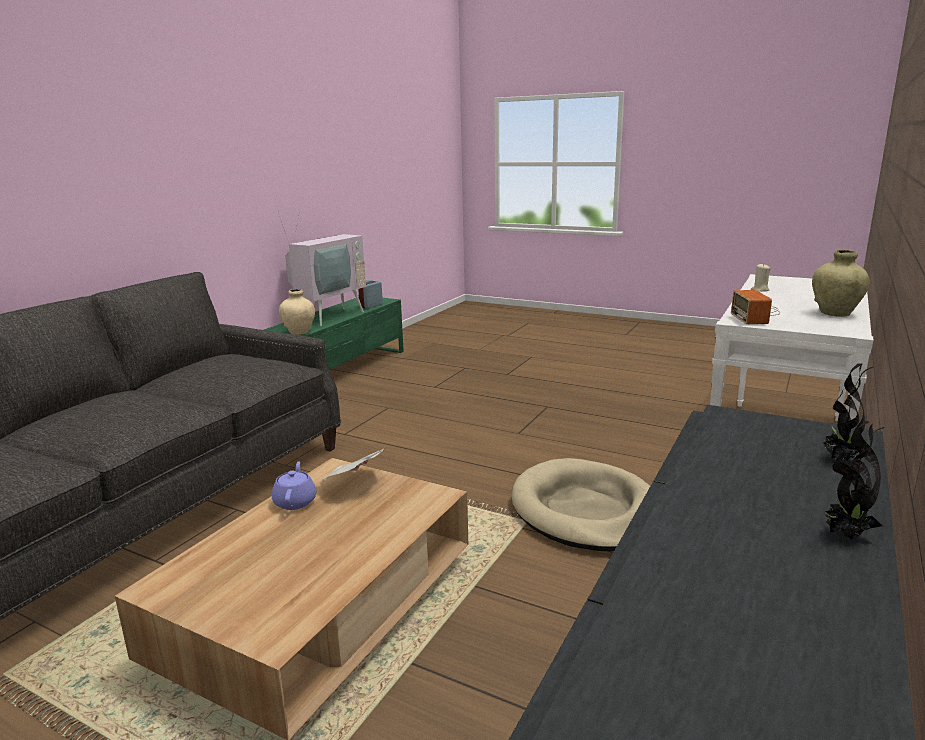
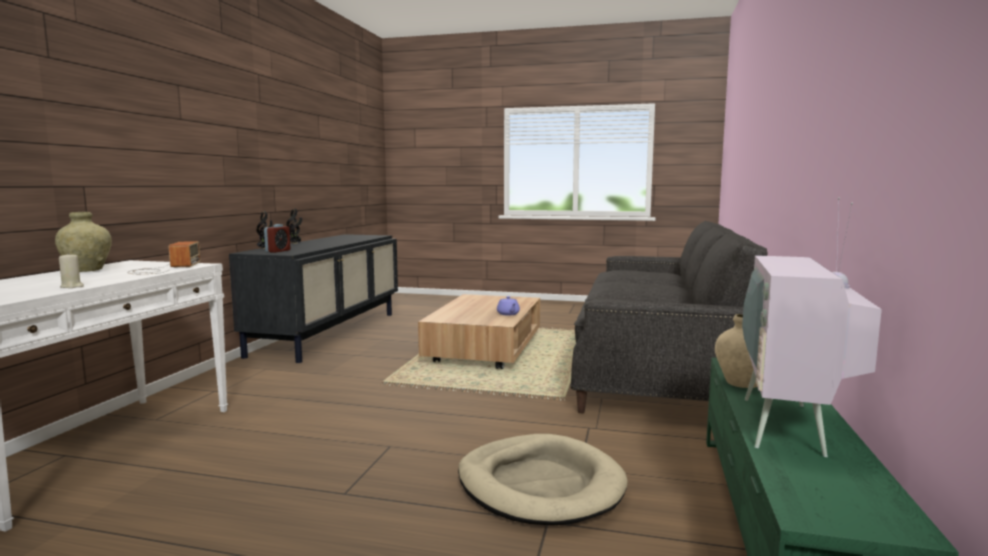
camera: 165 degrees right, 10 degrees down
newspaper [317,447,387,482] -> none
alarm clock [358,280,383,309] -> alarm clock moved to [264,224,291,253]
beige dog bed [511,458,650,551] -> beige dog bed moved to [458,434,628,526]

